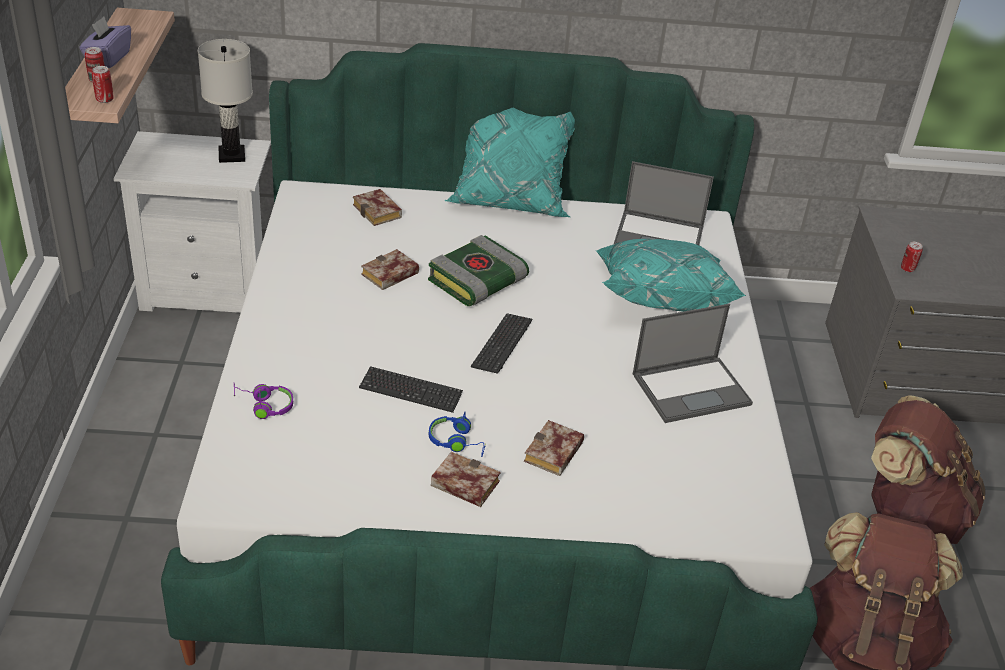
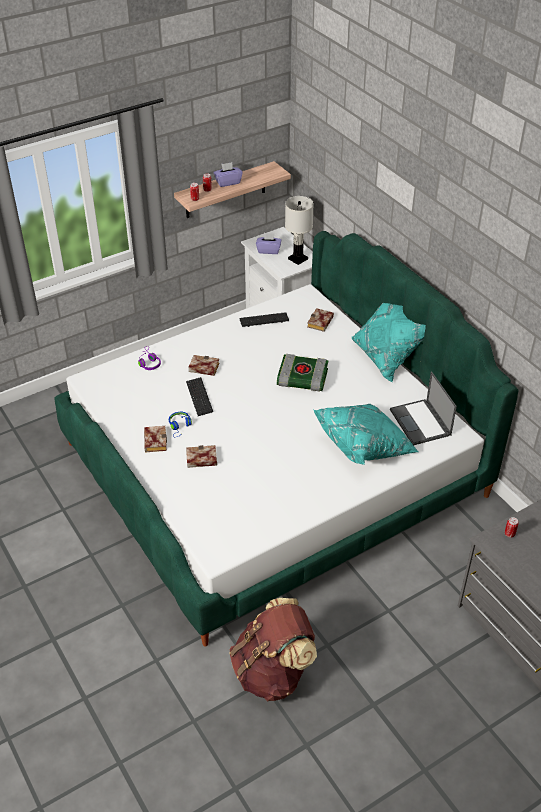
camera: 60 degrees right, 5 degrees up
book [361,249,419,290] -> book moved to [188,355,220,376]
keyboard [471,314,532,374] -> keyboard moved to [239,312,289,327]
laptop [632,304,753,423] -> none
brown backpack [871,395,985,544] -> none
none -> purple tissue box [256,233,281,254]

